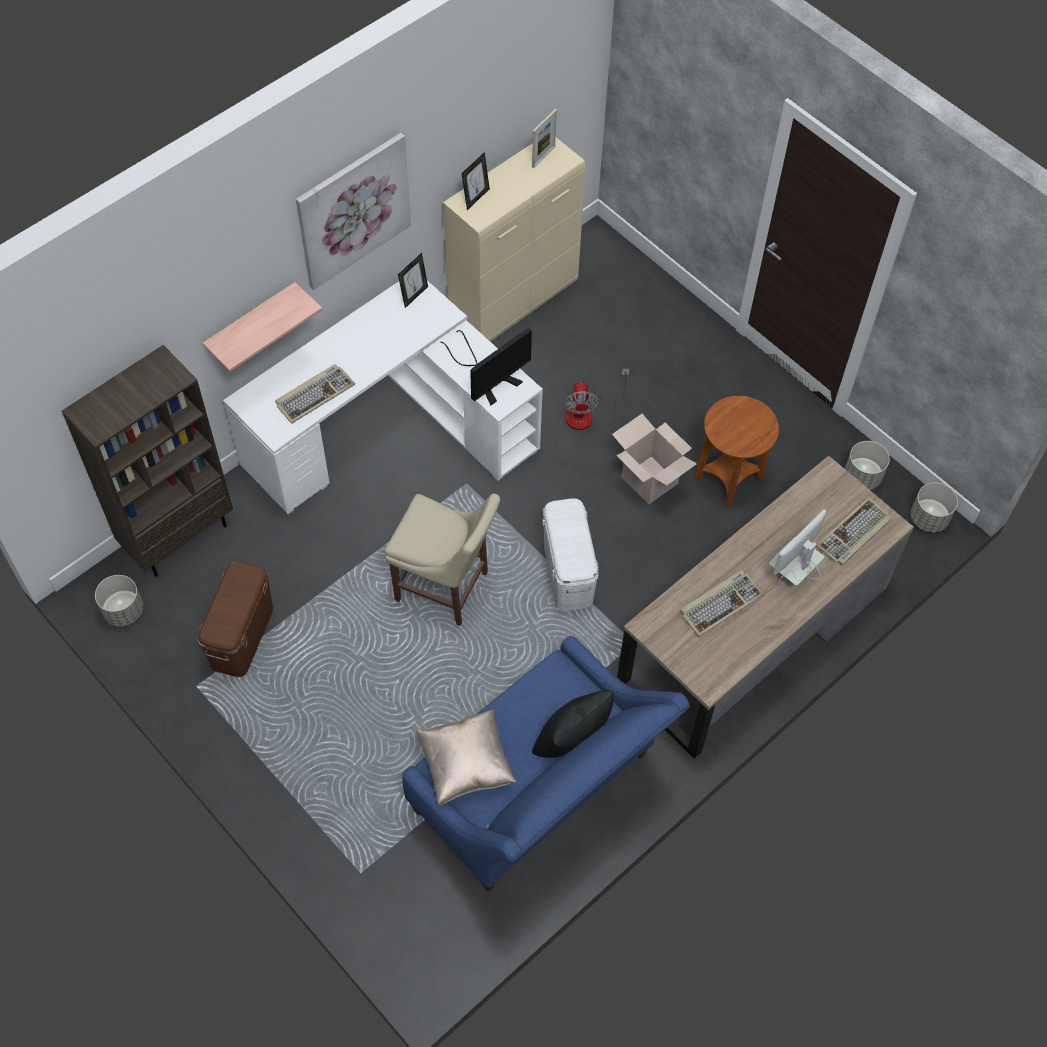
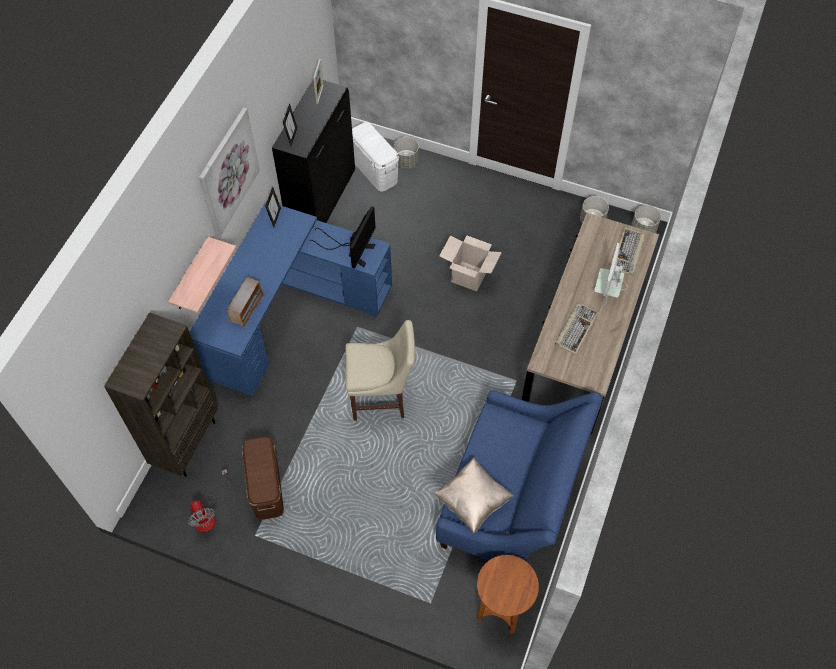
camera: 25 degrees left, 0 degrees up
grey planter [95,575,143,627] -> grey planter moved to [394,137,419,169]
white desk [223,281,543,514] -> blue desk [190,201,392,397]
keyboard [275,364,355,424] -> radio [227,275,264,327]
beige cabinet [443,138,586,342] -> black cabinet [272,80,355,223]
black pillow [532,690,614,758] -> none
white storage box [542,498,599,611] -> white storage box moved to [352,122,399,192]
fan [564,369,629,430] -> fan moved to [188,469,230,533]
brown side table [694,396,779,508] -> brown side table moved to [477,555,539,634]

